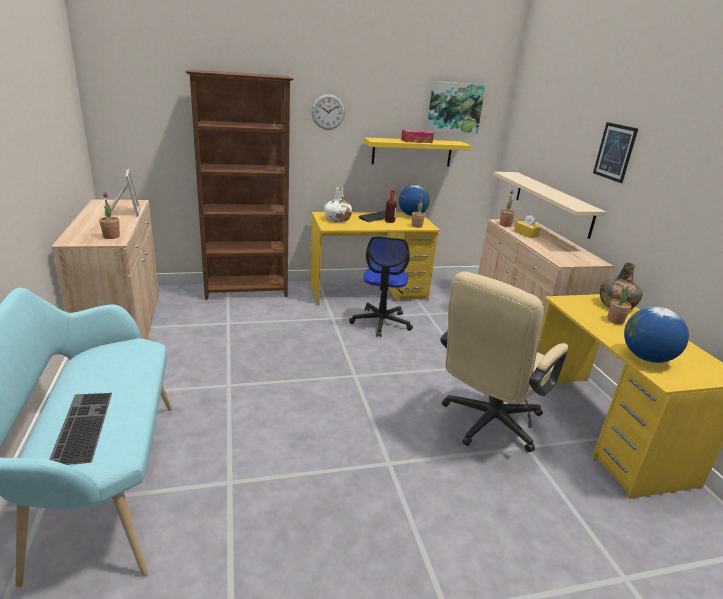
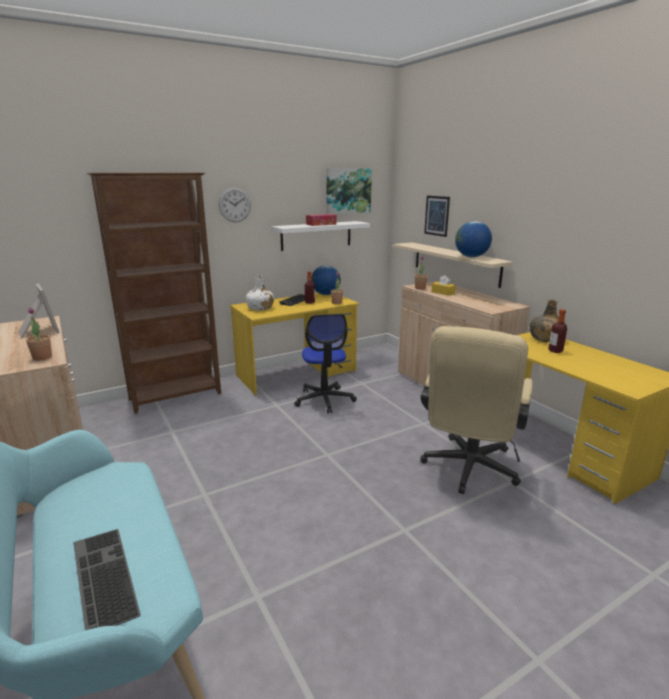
camera: 15 degrees left, 5 degrees down
yellow shelf [364,137,471,166] -> white shelf [272,221,370,251]
picture [593,122,638,183] -> picture moved to [424,196,450,237]
potted plant [607,277,632,324] -> bottle [548,309,567,353]
globe [624,306,689,363] -> globe moved to [455,221,492,257]

